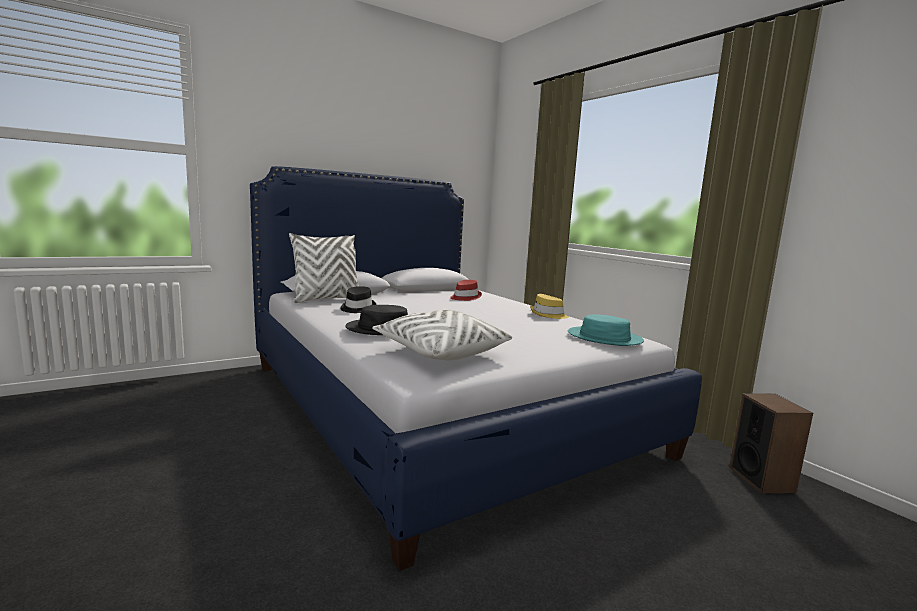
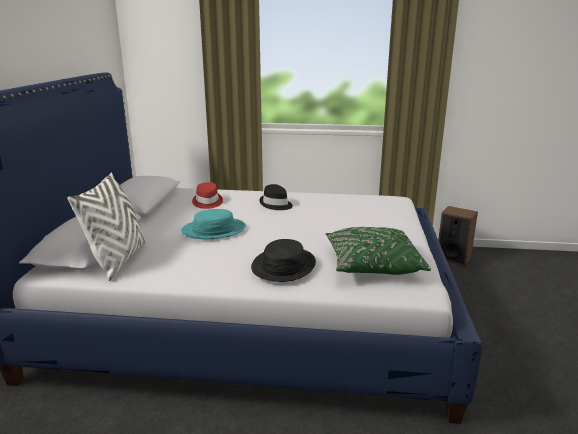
camera: 50 degrees left, 10 degrees up
black hat [340,286,377,313] -> black hat moved to [260,184,293,210]
white pillow [372,310,512,360] -> green pillow [326,227,431,275]
yellow hat [530,294,569,319] -> none
turquoise hat [568,314,644,346] -> turquoise hat moved to [182,209,246,239]

